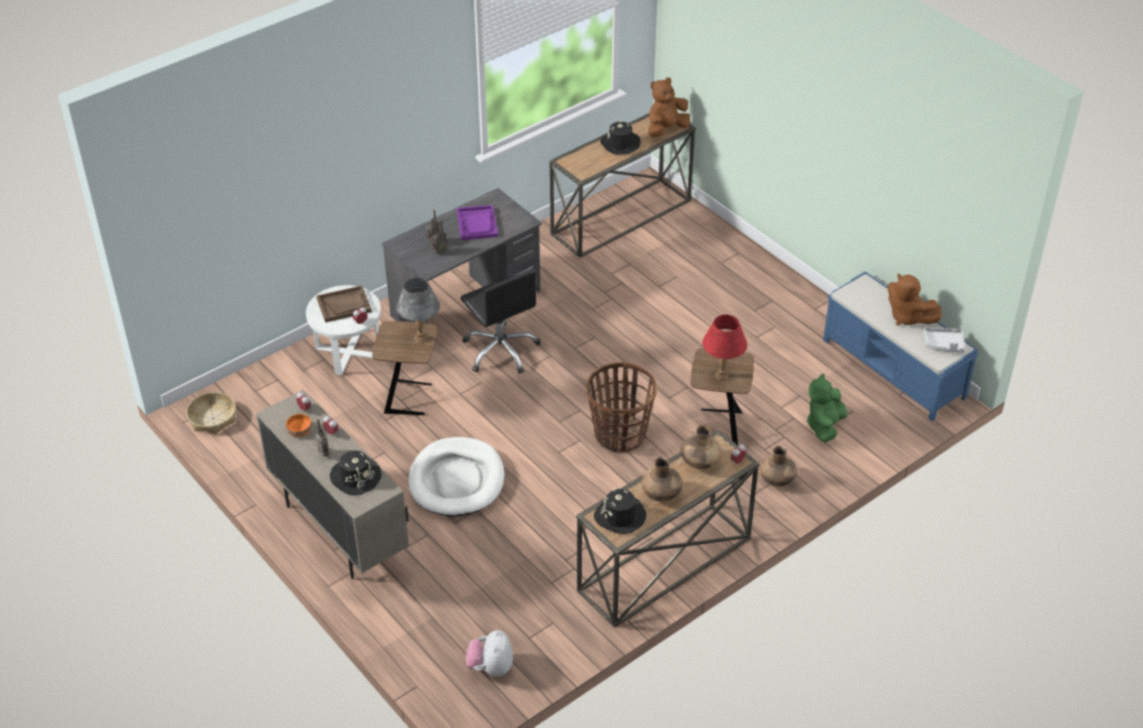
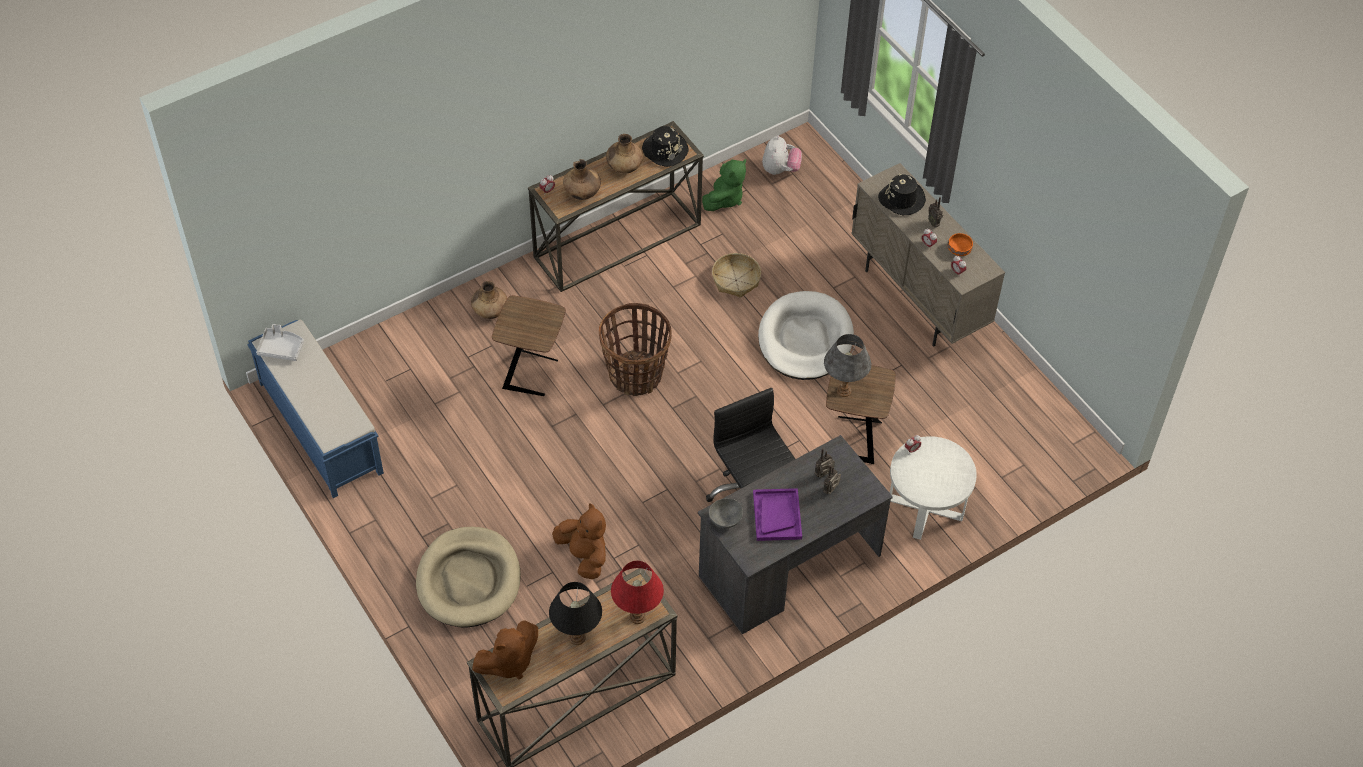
camera: 175 degrees left, 10 degrees up
basket [187,392,236,434] -> basket moved to [712,253,761,298]
brown tray [316,285,372,323] -> none
black hat [600,121,640,154] -> black table lamp [549,582,602,645]
red table lamp [702,315,747,381] -> red table lamp moved to [611,561,664,624]
green plush toy [807,374,847,442] -> green plush toy moved to [702,159,746,211]
brown plush toy [887,273,942,326] -> brown plush toy moved to [552,503,606,579]
none -> beige dog bed [416,527,521,627]
none -> grey bowl [709,498,743,528]

